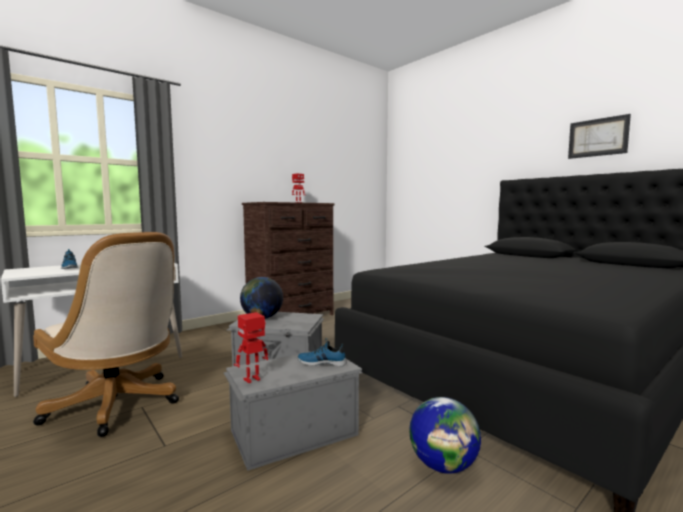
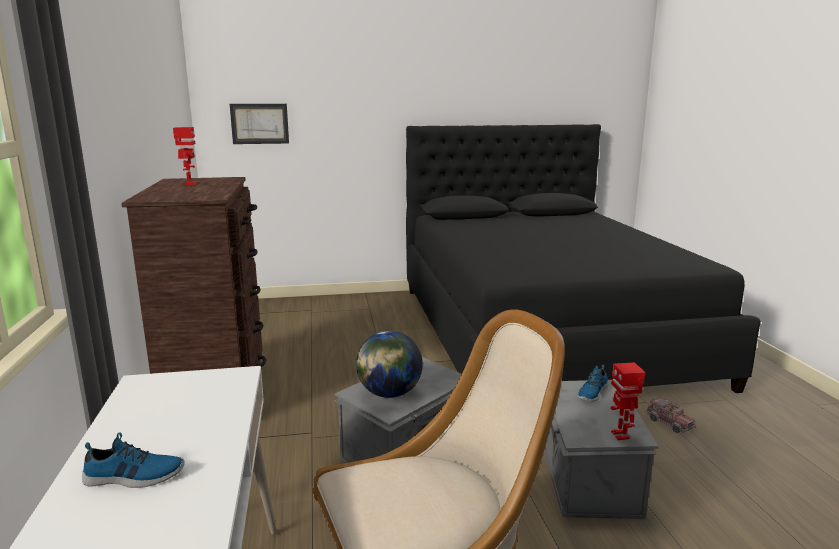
camera: 60 degrees left, 10 degrees up
globe [409,397,481,474] -> toy truck [645,397,696,433]
picture [568,114,631,159] -> picture moved to [230,104,289,144]

